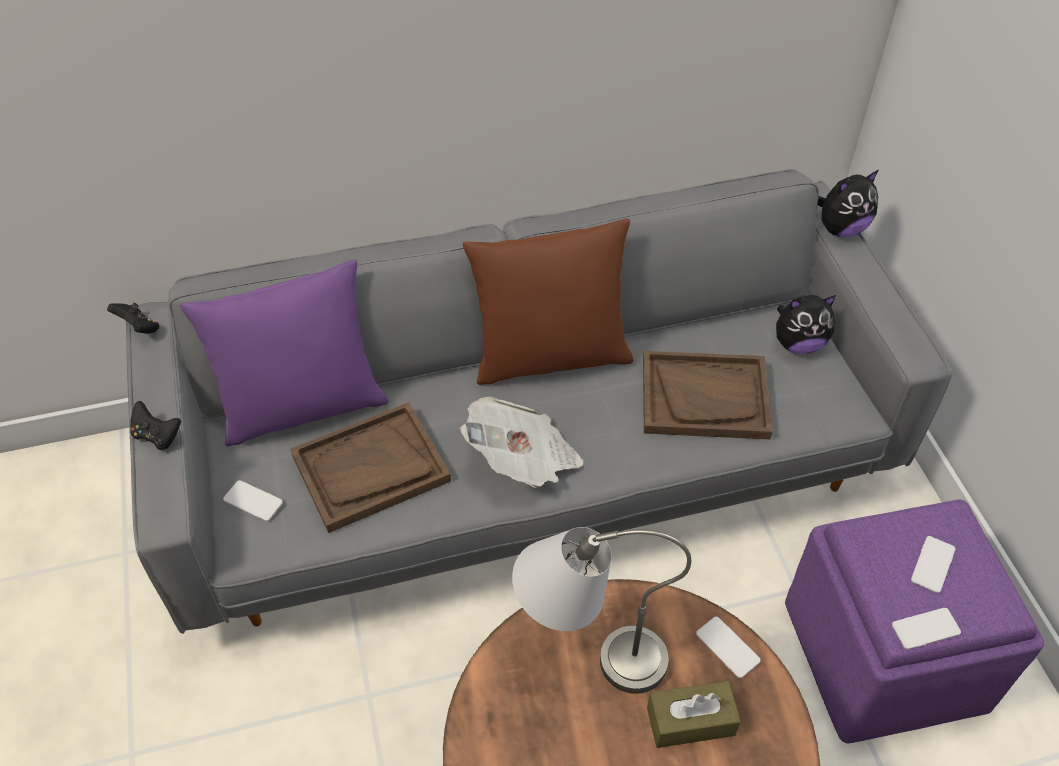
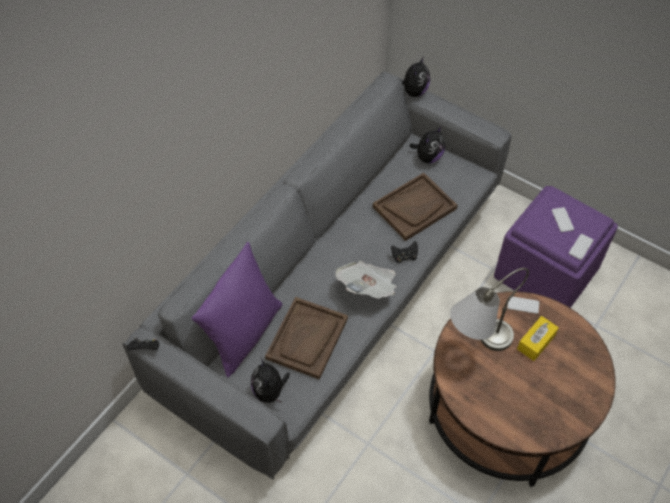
camera: 40 degrees left, 5 degrees up
black game controller [130,401,181,450] -> black game controller moved to [391,241,418,263]
phone [223,480,283,521] -> plush toy [251,359,290,403]
brown pillow [463,218,634,385] -> none
brown tissue box [647,681,741,748] -> yellow tissue box [517,316,559,361]

